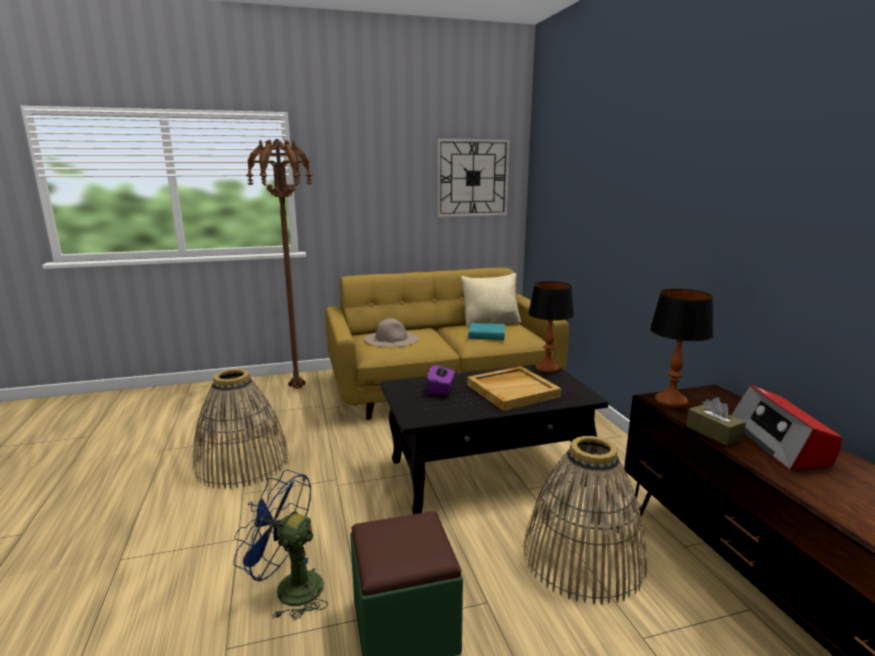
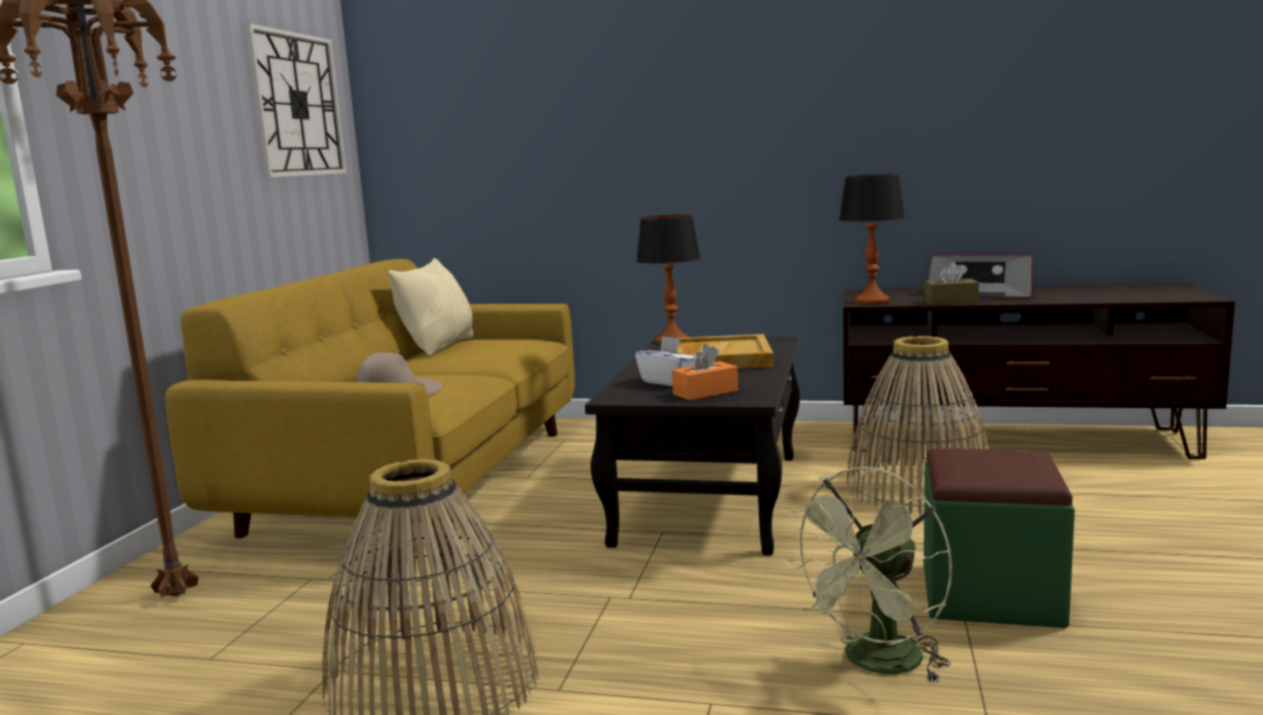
camera: 60 degrees left, 5 degrees down
blue fan [233,470,328,620] -> green fan [784,467,952,683]
purple tissue box [427,362,455,396] -> white tissue box [635,336,695,387]
turquoise book [468,323,505,340] -> none
none -> orange tissue box [672,344,738,401]

